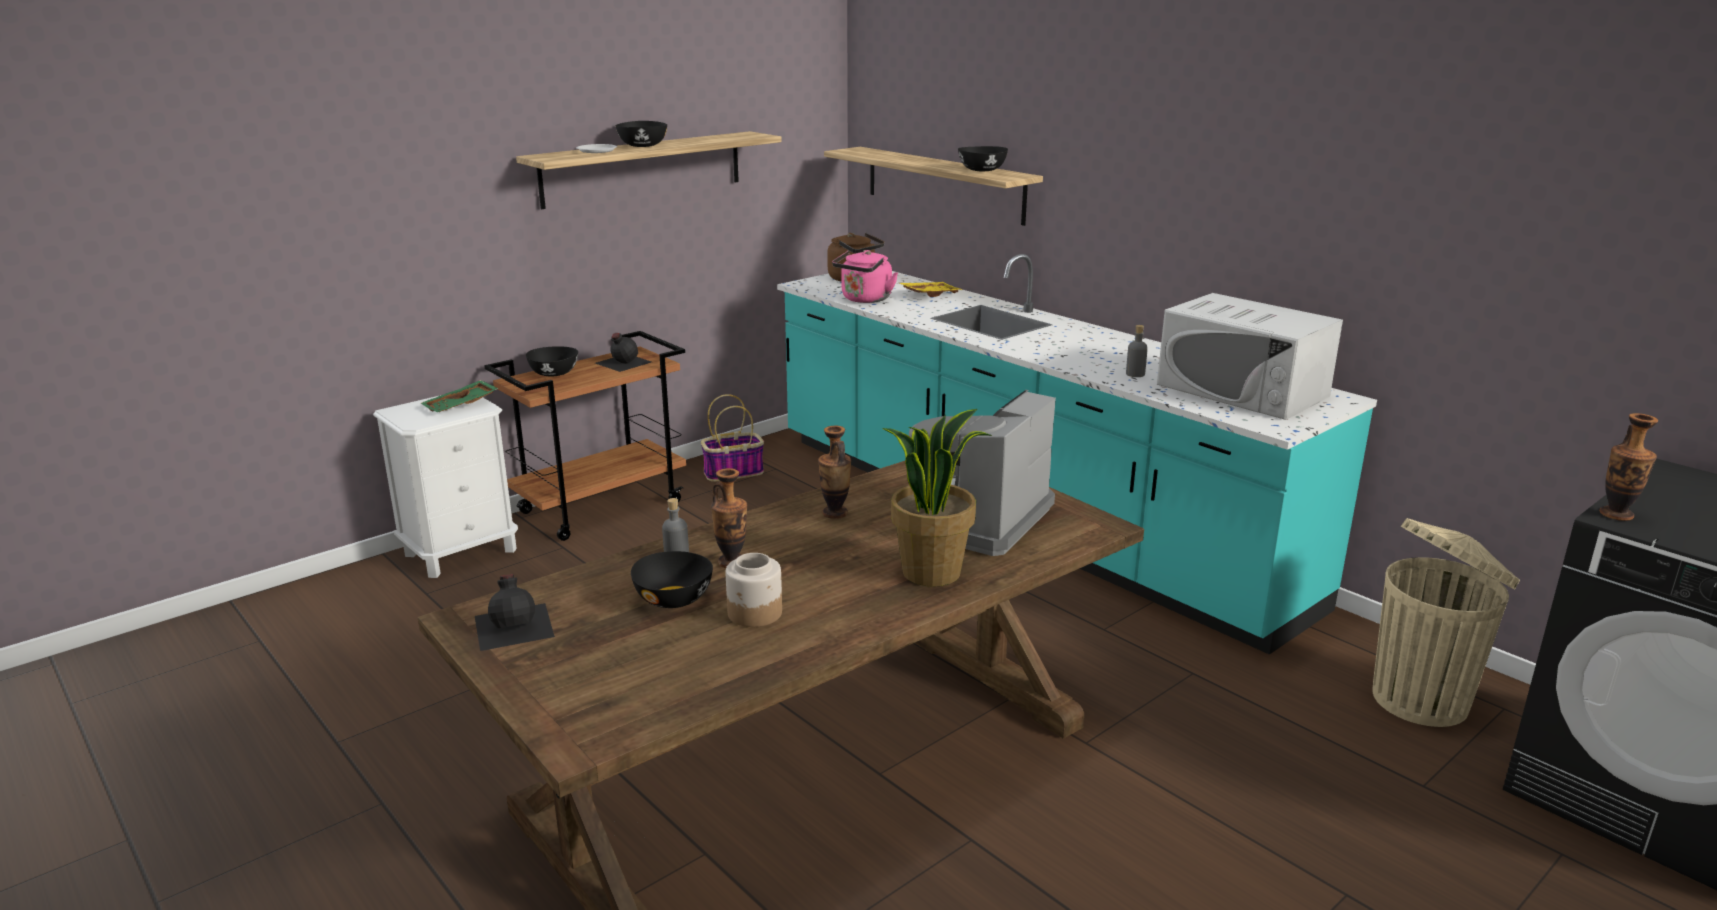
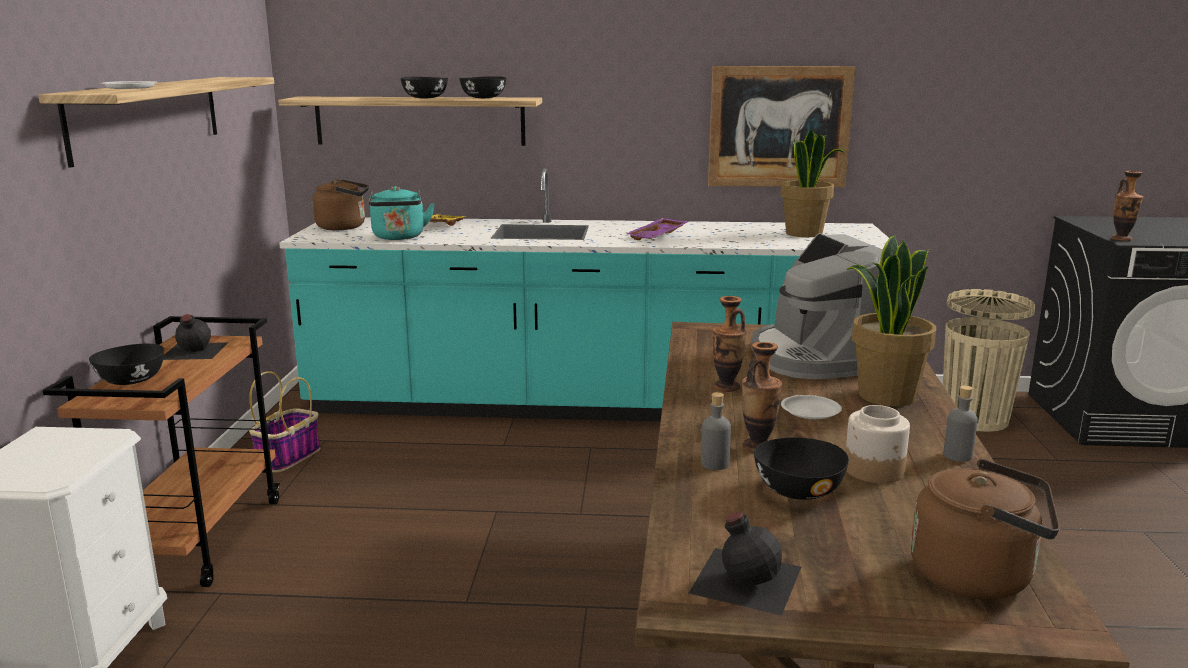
camera: 45 degrees left, 5 degrees down
green tray [420,380,498,412] -> none
black bowl [616,121,667,147] -> black bowl moved to [400,77,448,98]
pink kettle [832,250,898,303] -> turquoise kettle [369,186,435,240]
grey bottle [1126,325,1148,377] -> grey bottle moved to [943,385,978,462]
white microwave [1157,293,1343,420] -> potted plant [781,129,845,237]
none -> purple tray [626,218,688,240]
none -> picture [708,66,855,187]
none -> white plate [781,395,842,419]
none -> brown kettle [911,459,1060,600]

